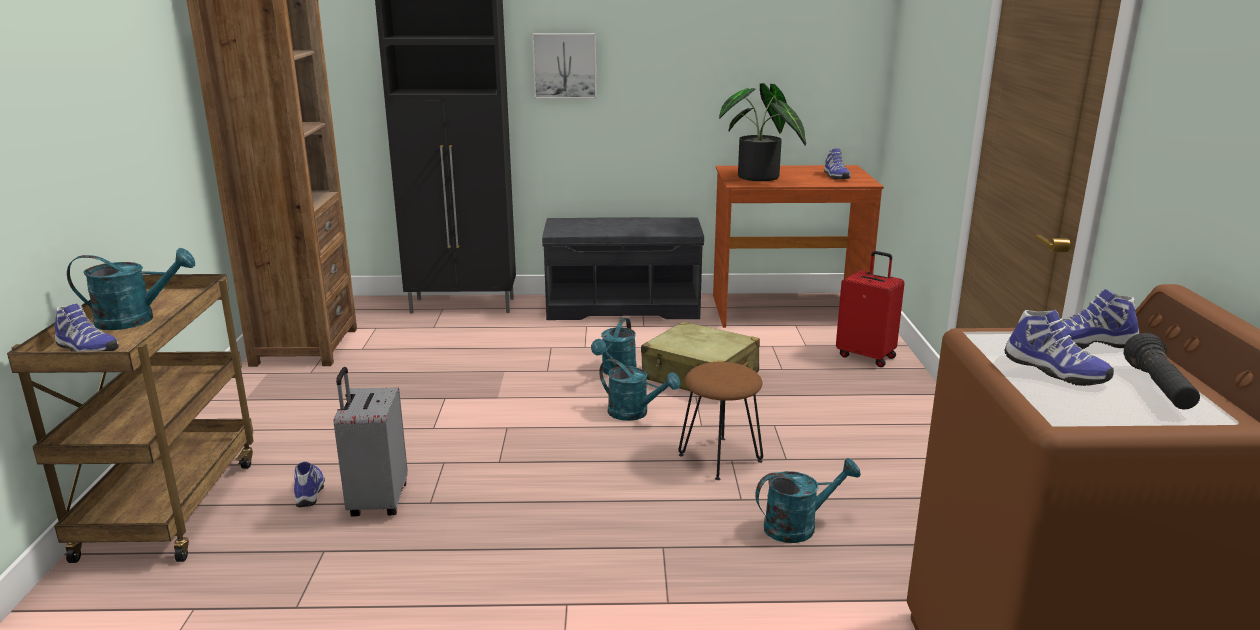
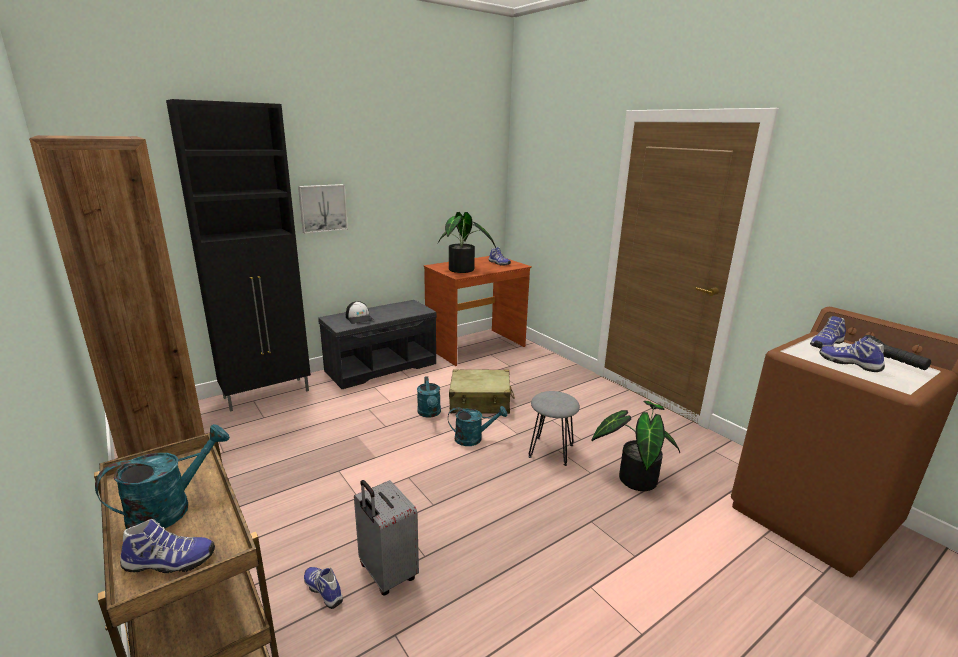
camera: 35 degrees left, 0 degrees up
brown stool [678,362,763,480] -> grey stool [529,391,580,466]
turquoise watering can [755,458,861,543] -> potted plant [591,401,680,491]
red suitcase [836,251,904,367] -> none
shoe [1005,310,1114,386] -> shoe turned 150 degrees counterclockwise [820,336,885,372]
none -> cap [346,301,373,324]

